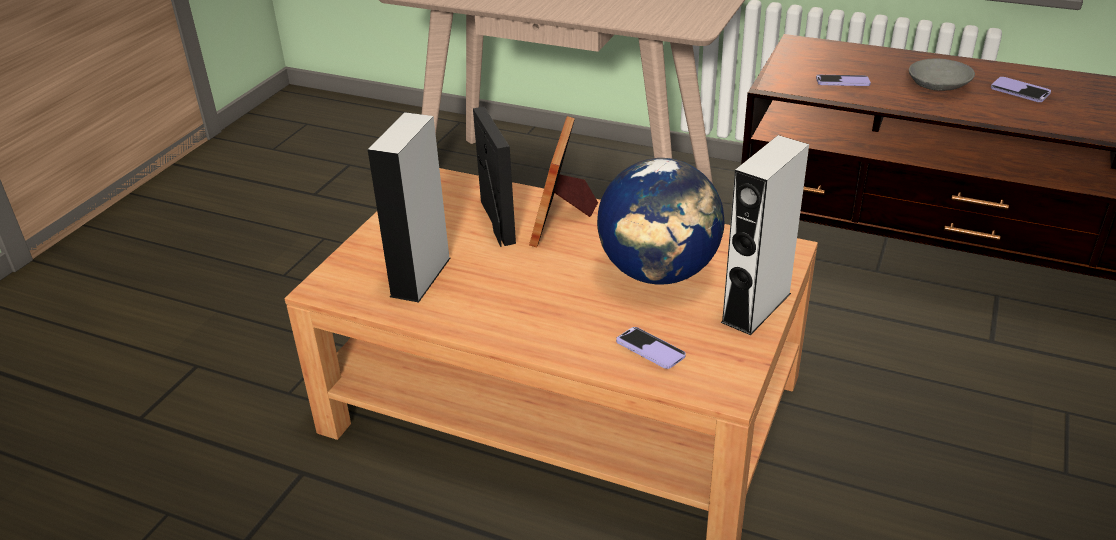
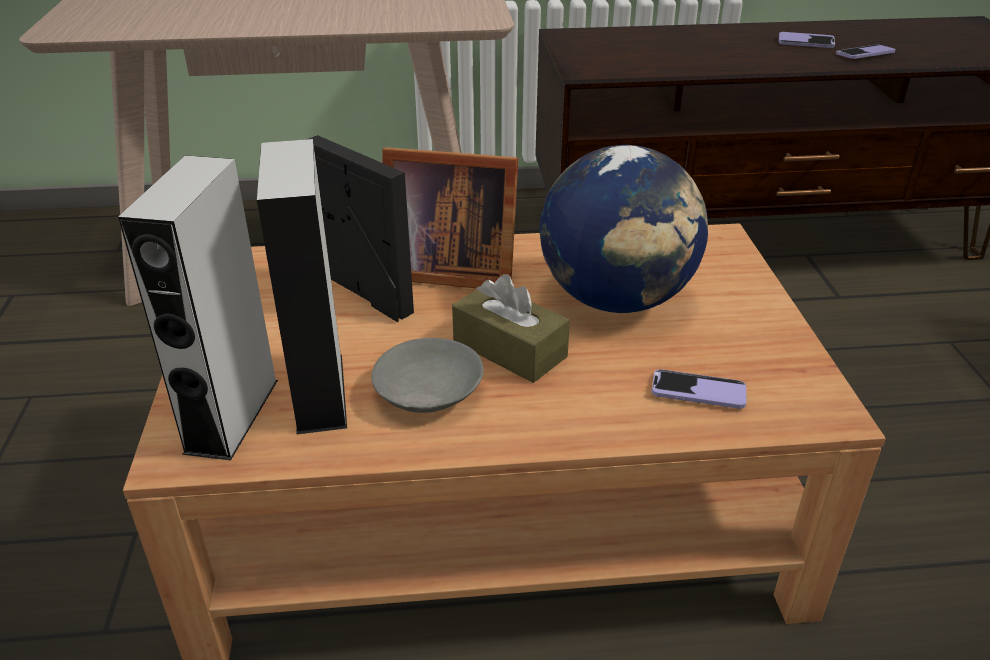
camera: 30 degrees left, 0 degrees up
picture frame [529,116,598,248] -> picture frame turned 60 degrees counterclockwise [382,147,518,288]
grey speaker [721,135,809,335] -> grey speaker moved to [118,155,278,461]
phone [816,75,871,86] -> phone moved to [836,45,896,59]
grey bowl [909,58,975,91] -> grey bowl moved to [371,338,484,413]
none -> brown tissue box [452,274,570,383]

